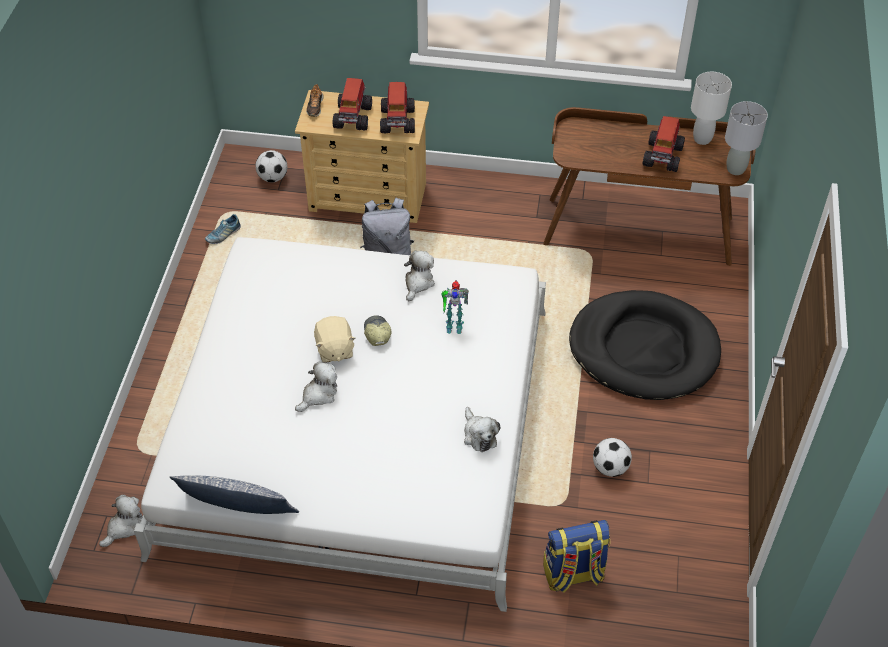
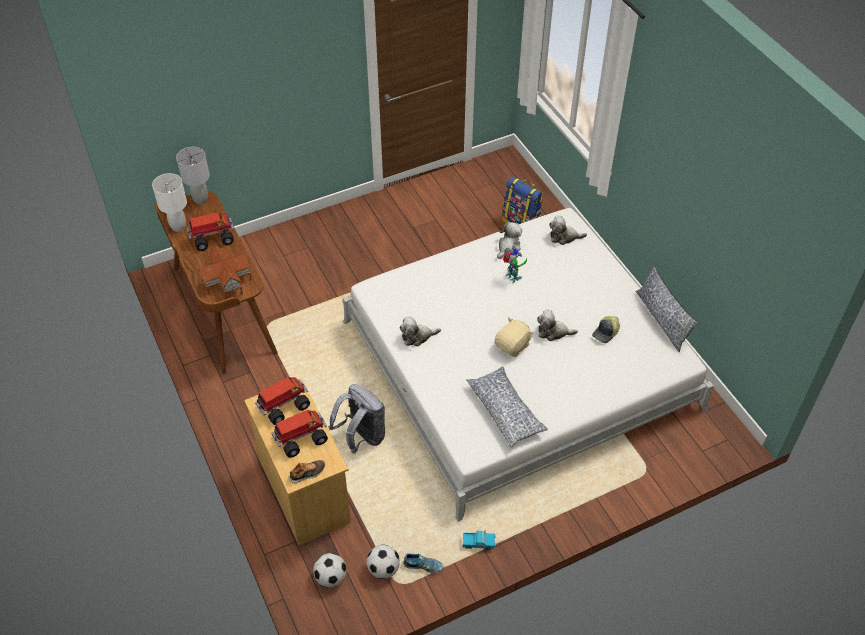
camera: 125 degrees left, 0 degrees up
plush toy [99,495,143,547] -> plush toy moved to [549,216,587,245]
cap [364,315,391,346] -> cap moved to [592,316,620,343]
toy robot [441,280,469,334] -> toy robot moved to [503,246,527,284]
black dog bed [569,290,721,400] -> none
football [593,438,632,477] -> football moved to [367,545,400,579]
none -> toy house [199,246,251,299]
none -> toy truck [463,530,496,550]
none -> pillow [466,367,548,448]

